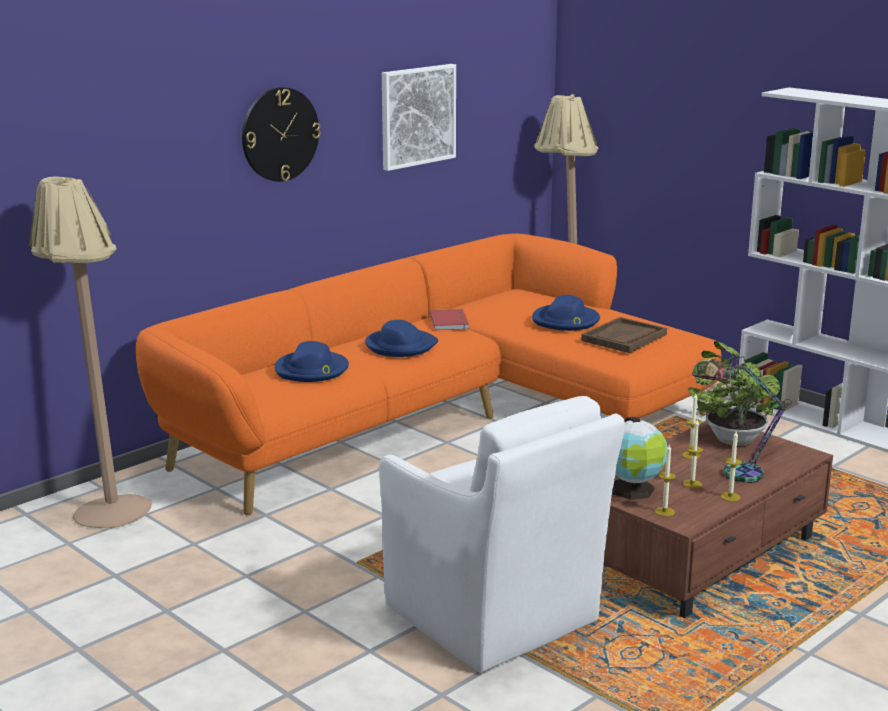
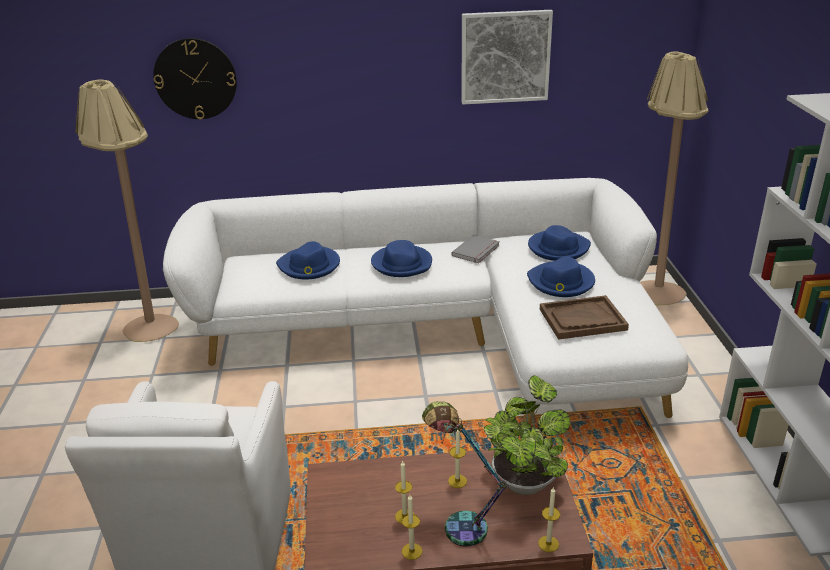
camera: 40 degrees right, 10 degrees up
orange sofa [136,233,721,515] -> white sofa [163,178,688,425]
wall clock [242,87,321,182] -> wall clock moved to [153,38,237,119]
red book [429,309,469,330] -> grey book [451,235,500,263]
globe [612,417,667,500] -> none
candle [655,445,676,516] -> candle moved to [538,486,560,552]
none -> blue hat [528,225,591,261]

